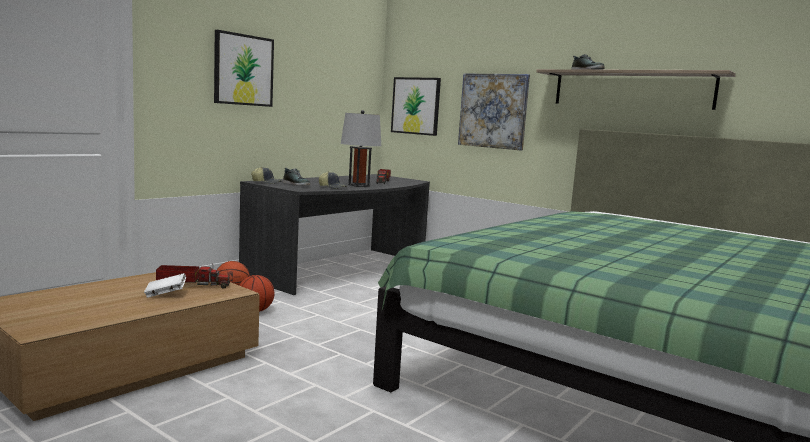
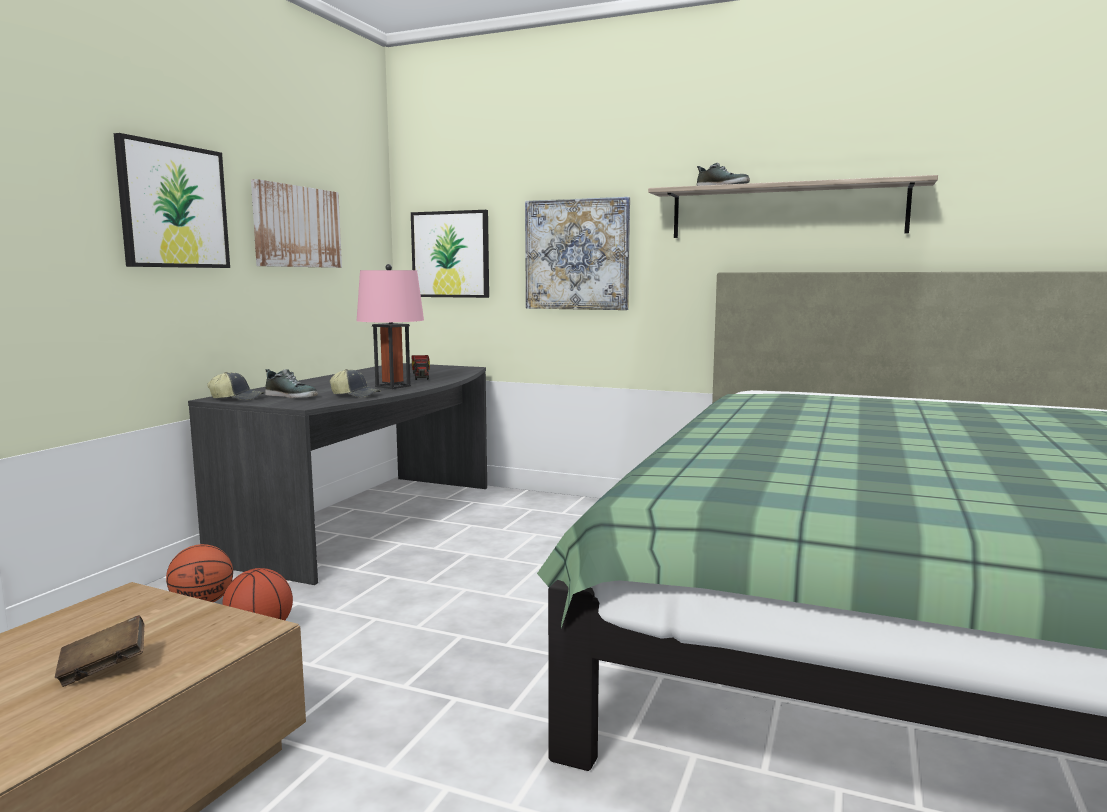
camera: 15 degrees left, 0 degrees up
white book [144,273,186,298] -> brown book [55,615,144,687]
toy truck [156,265,230,289] -> none
grey table lamp [341,110,381,187] -> pink table lamp [357,264,424,389]
none -> picture [251,179,342,268]

